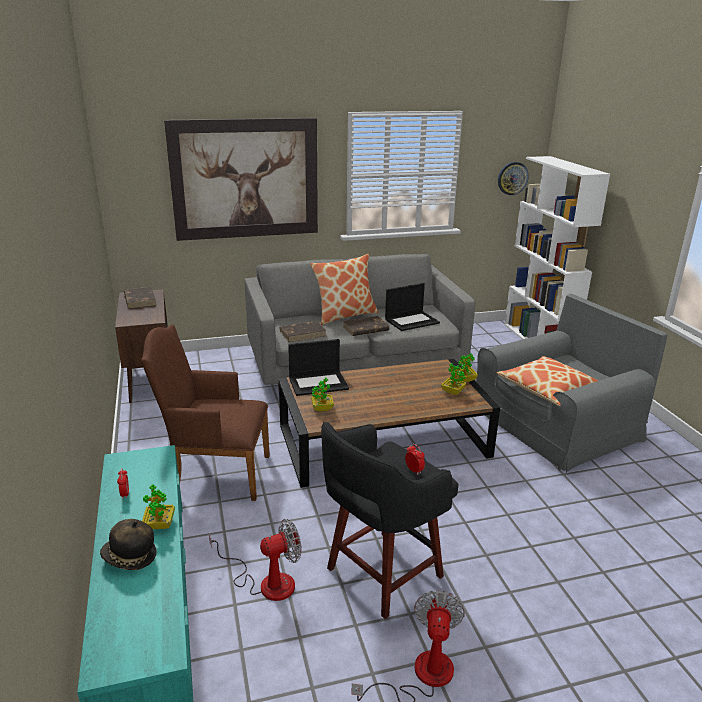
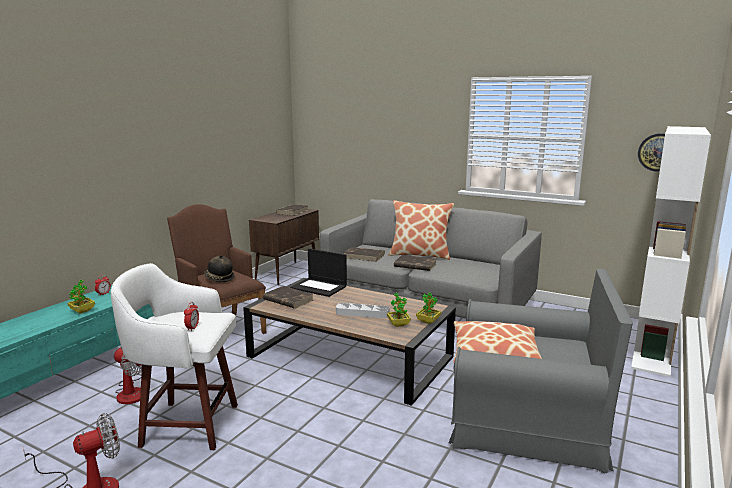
camera: 45 degrees right, 10 degrees down
hat [100,519,157,570] -> hat moved to [204,255,235,283]
picture [164,118,318,241] -> none
potted plant [311,377,334,411] -> brown book [263,286,314,309]
black stool [321,422,458,619] -> white stool [111,263,238,450]
laptop [385,283,440,331] -> none
none -> grey tray [336,303,389,318]

